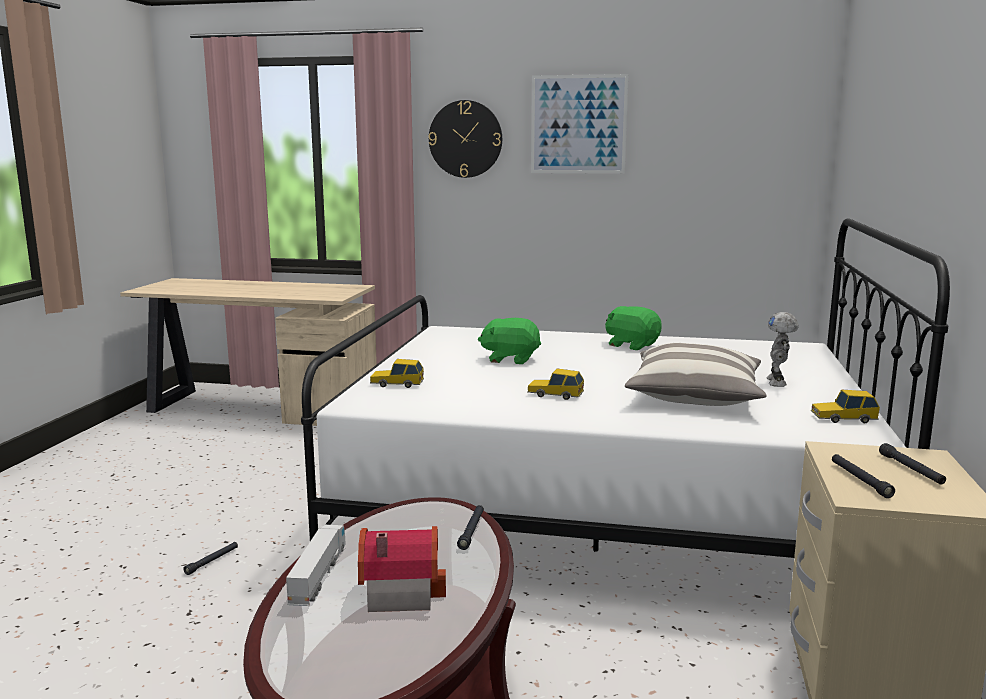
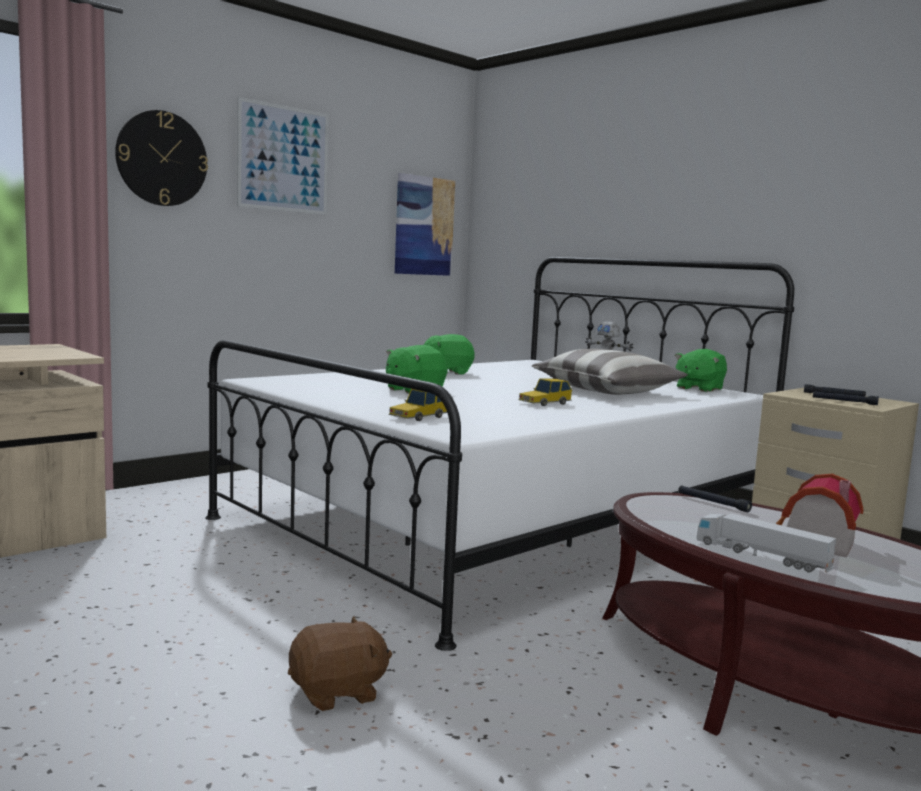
camera: 55 degrees left, 5 degrees down
black flashlight [183,542,238,575] -> brown plush toy [288,616,392,711]
toy car [811,390,880,423] -> green plush toy [675,349,727,392]
none -> picture [395,173,455,276]

